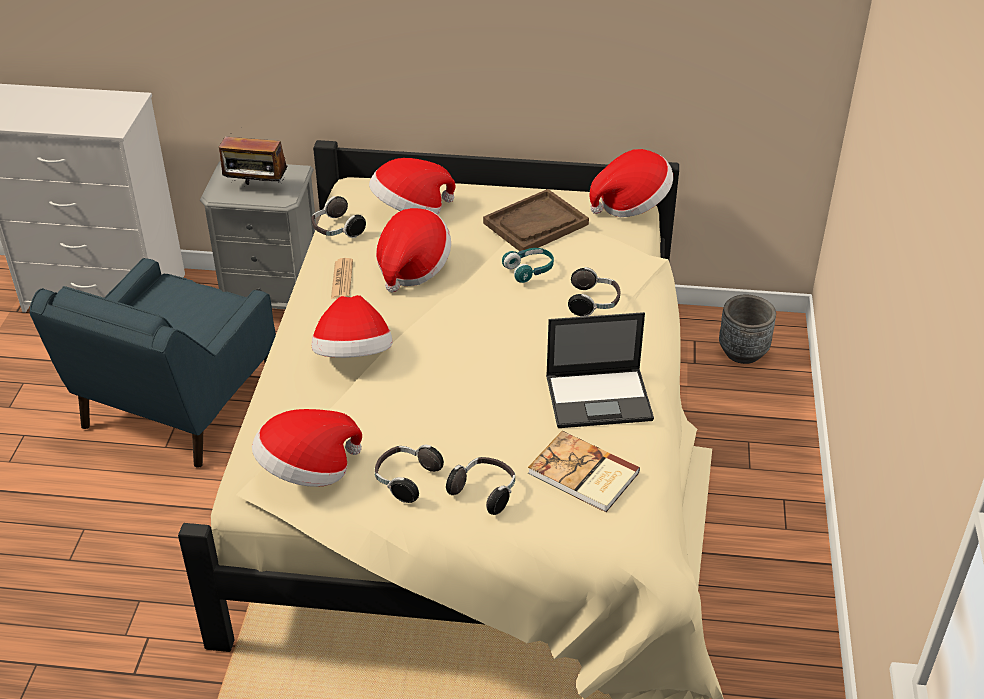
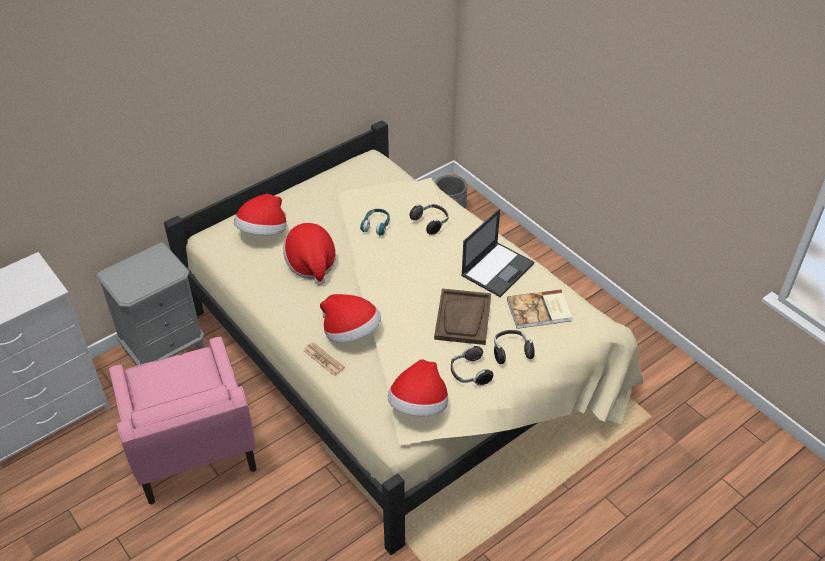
camera: 45 degrees left, 5 degrees up
blue armchair [29,258,276,468] -> pink armchair [109,337,256,505]
radio [219,133,287,185] -> none
headphones [311,196,366,238] -> none
newspaper [331,258,353,299] -> newspaper moved to [303,342,345,376]
brown tray [483,189,589,251] -> brown tray moved to [434,289,491,345]
hat [590,149,673,217] -> none

